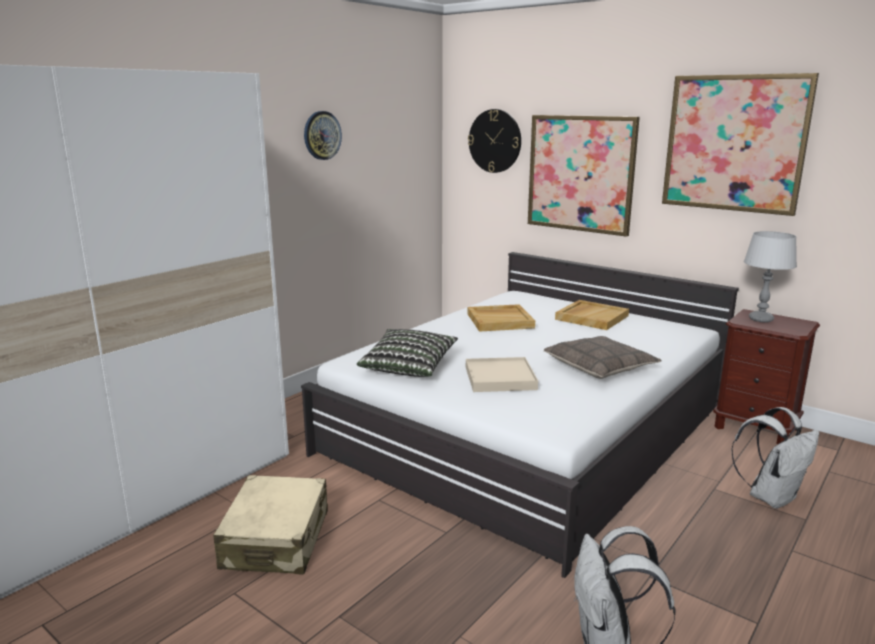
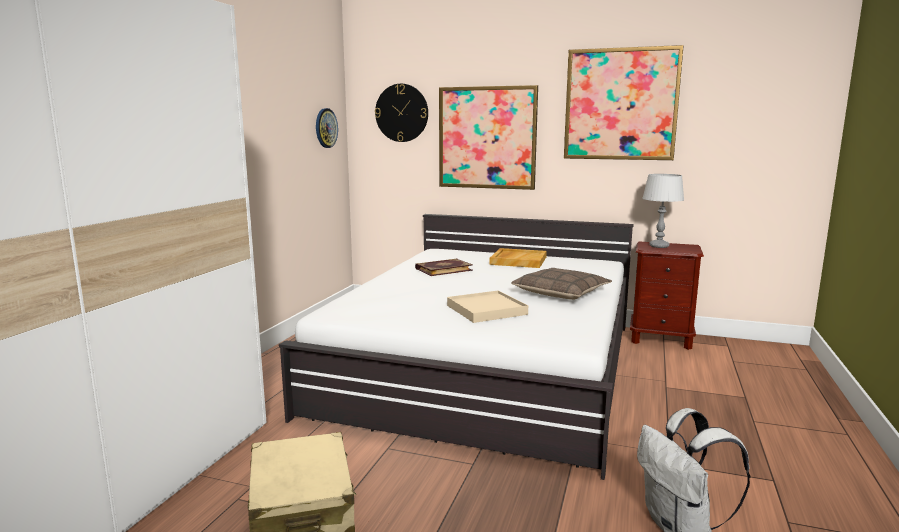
camera: 20 degrees left, 5 degrees down
wall clock [304,111,342,160] -> wall clock moved to [316,108,338,148]
pillow [357,329,458,377] -> none
beige tray [467,304,535,332] -> book [415,259,473,276]
white backpack [731,407,819,509] -> none

